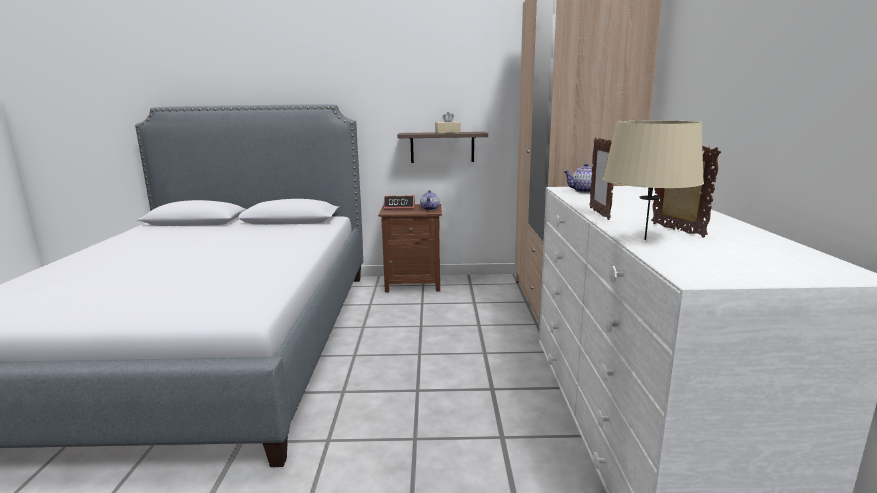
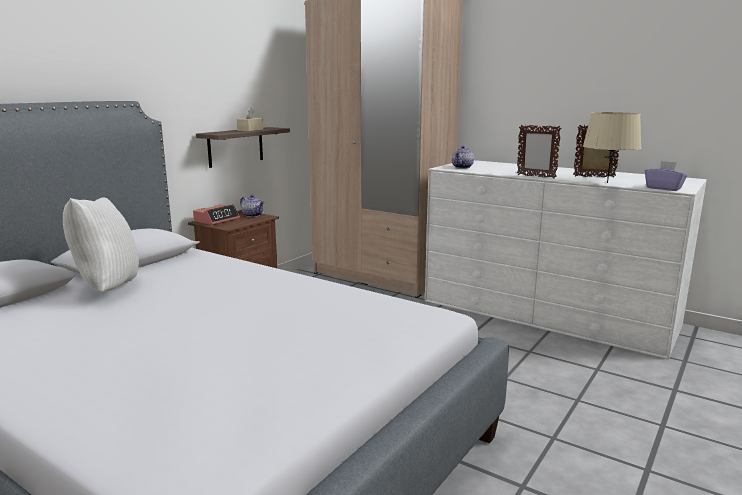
camera: 55 degrees left, 0 degrees up
none -> white pillow [63,198,139,292]
none -> purple tissue box [645,161,687,191]

